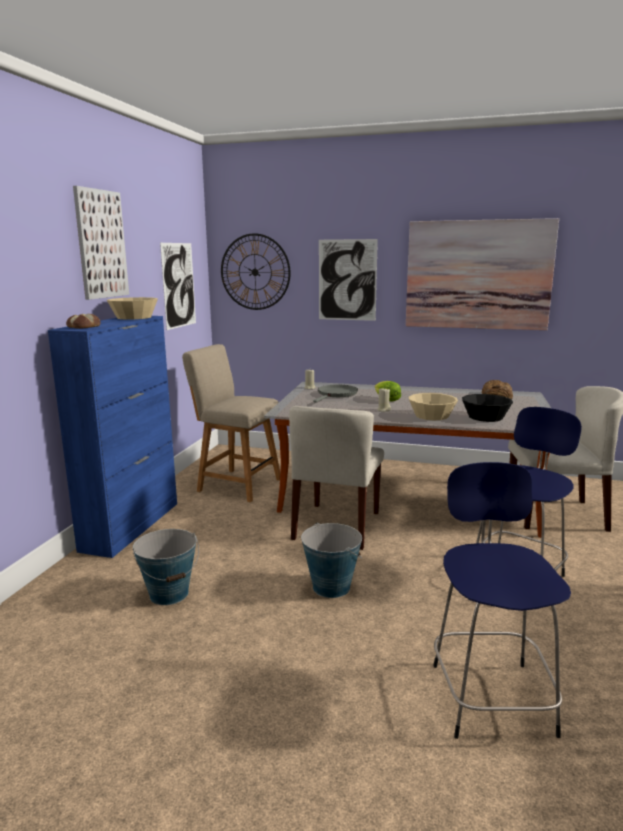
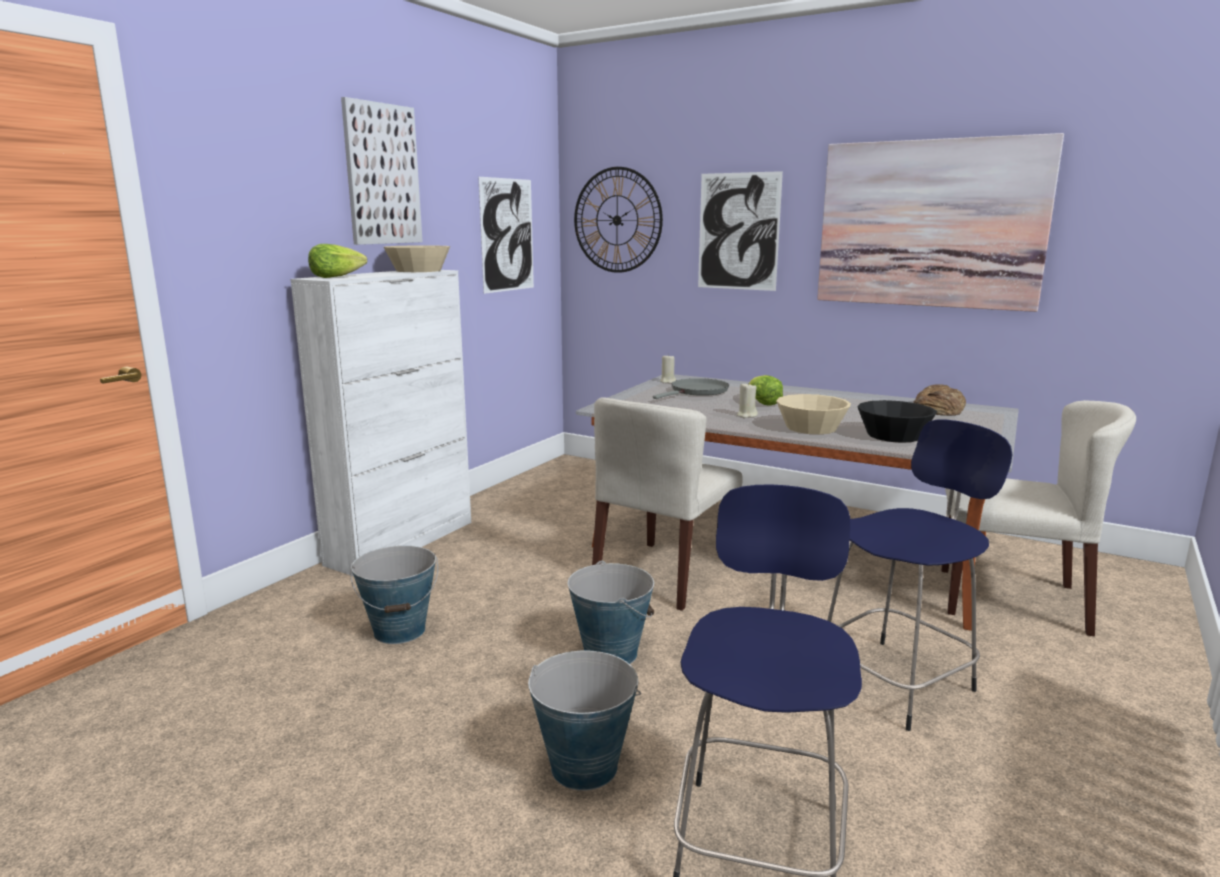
camera: 15 degrees right, 0 degrees up
blue cabinet [48,316,177,558] -> white cabinet [290,270,471,576]
bread [66,314,101,329] -> lettuce [308,244,367,278]
beige chair [182,344,280,502] -> none
none -> bucket [528,650,641,790]

